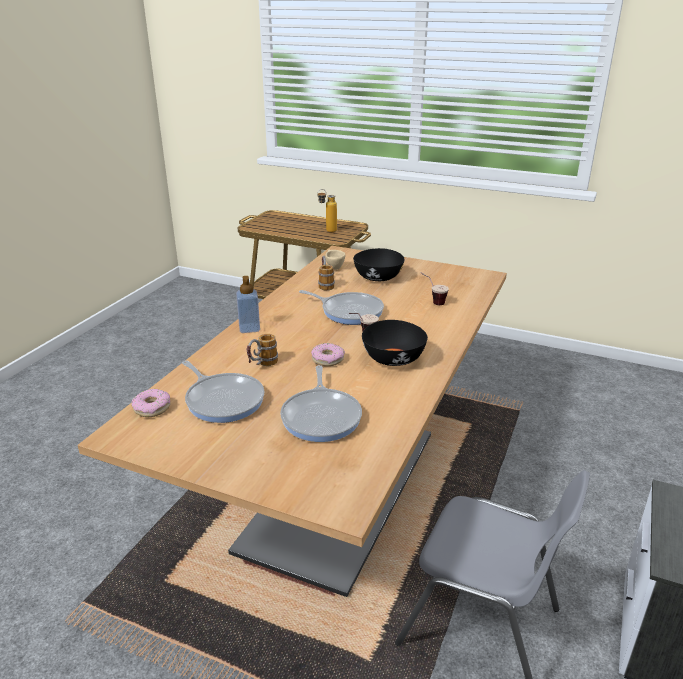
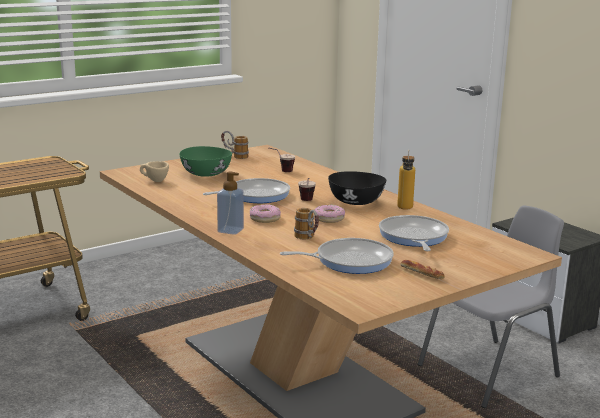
camera: 60 degrees left, 10 degrees down
donut [132,389,171,417] -> donut moved to [250,204,281,223]
frying pan [280,365,362,442] -> frying pan turned 120 degrees counterclockwise [379,215,449,251]
bottle [317,189,337,232] -> bottle moved to [397,150,415,210]
mug [318,255,335,290] -> mug moved to [221,131,249,159]
black bowl [353,248,405,281] -> green bowl [179,146,232,177]
none -> bread [400,260,445,279]

